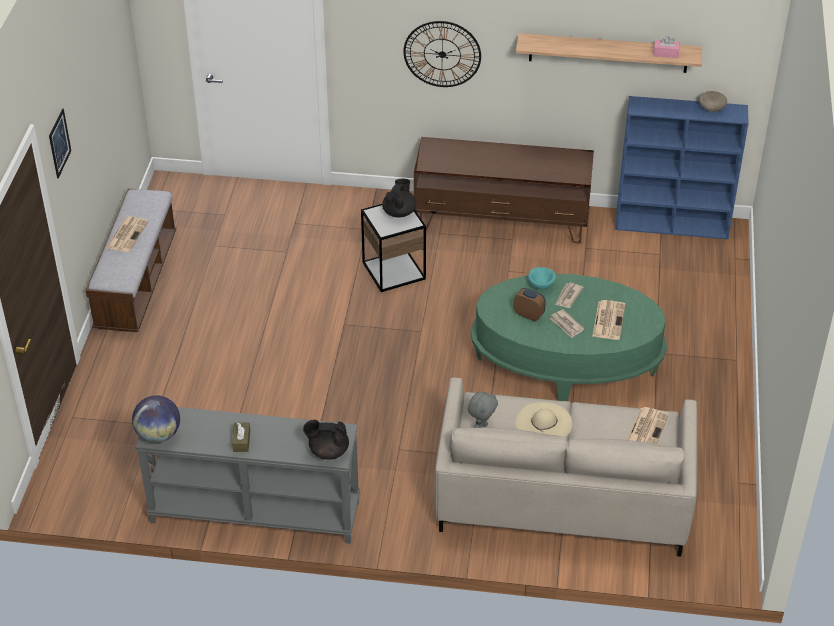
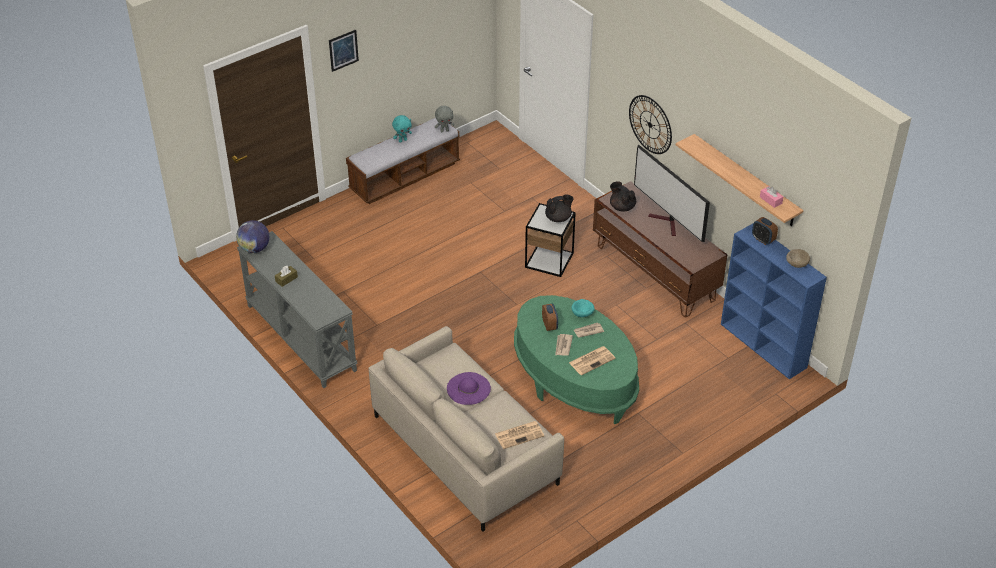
camera: 45 degrees right, 0 degrees up
newspaper [106,216,148,252] -> turquoise plush toy [392,115,412,143]
black teapot [303,420,349,460] -> black teapot moved to [610,181,636,212]
grey plush toy [468,392,498,428] -> grey plush toy moved to [435,106,454,132]
beige hat [516,402,572,438] -> purple hat [447,372,491,405]
none -> television [634,144,710,242]
none -> alarm clock [752,217,778,245]

